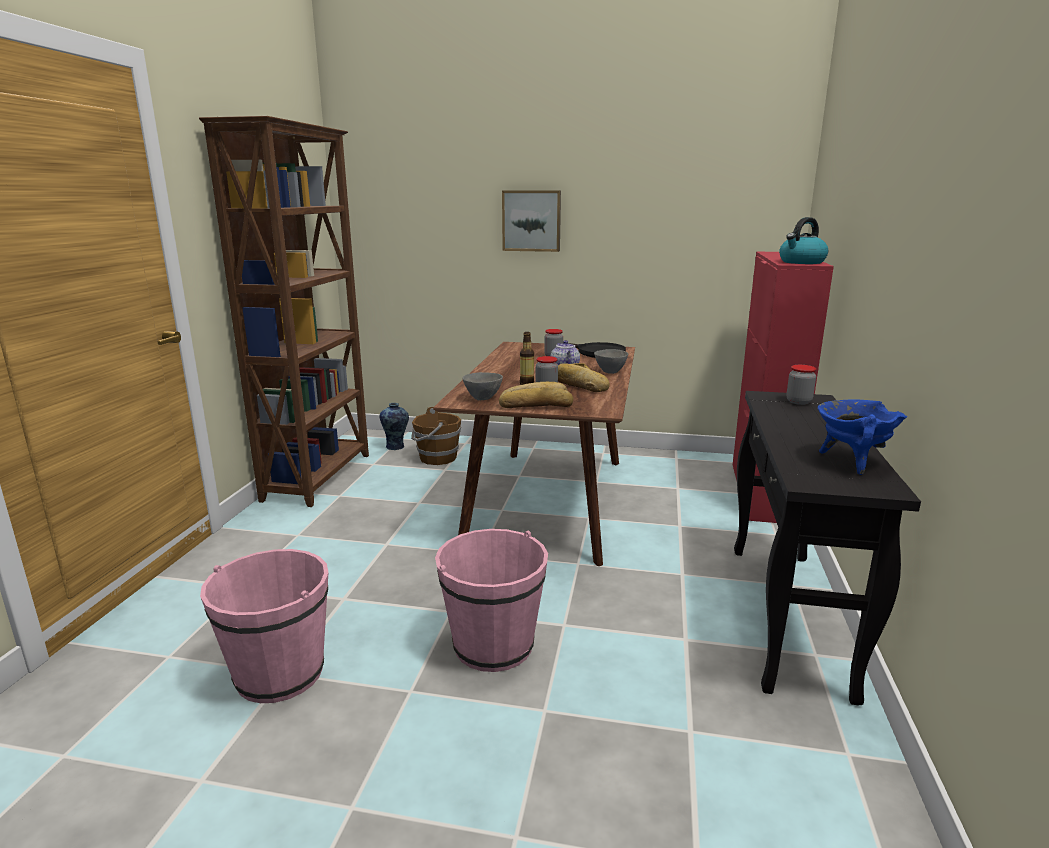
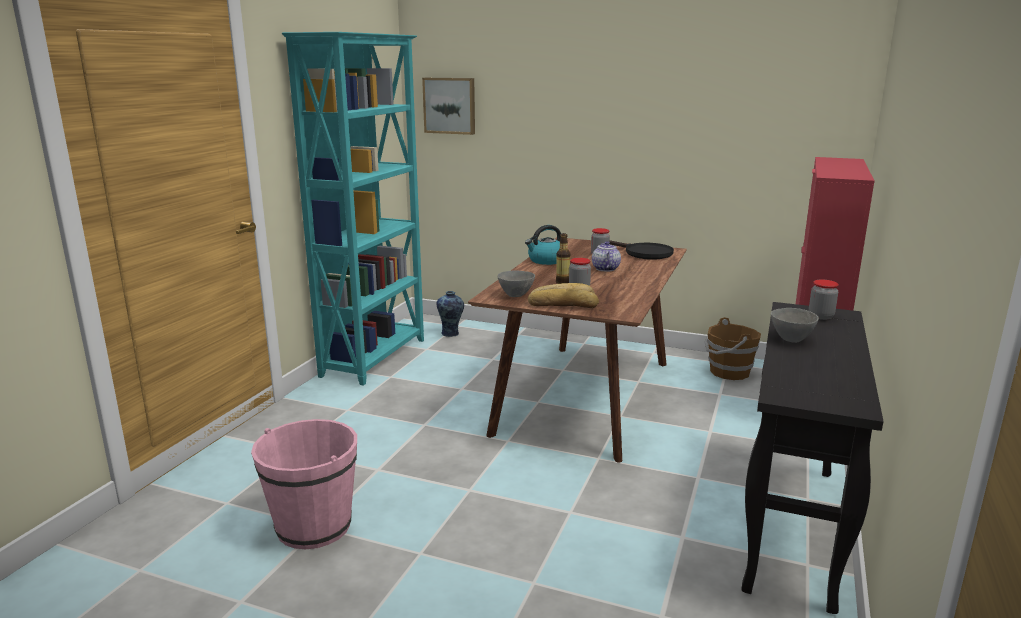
camera: 10 degrees right, 0 degrees up
brown bookcase [199,116,369,507] -> turquoise bookcase [282,32,424,386]
brown bucket [411,407,461,465] -> brown bucket moved to [704,317,761,380]
pink bucket [435,529,548,672] -> none
picture [502,191,561,252] -> picture moved to [422,78,475,135]
bread [558,363,610,392] -> none
grey bowl [594,349,628,374] -> grey bowl moved to [771,308,819,343]
kettle [779,217,828,264] -> kettle moved to [525,225,561,265]
blue cooking pot [818,399,907,475] -> none

